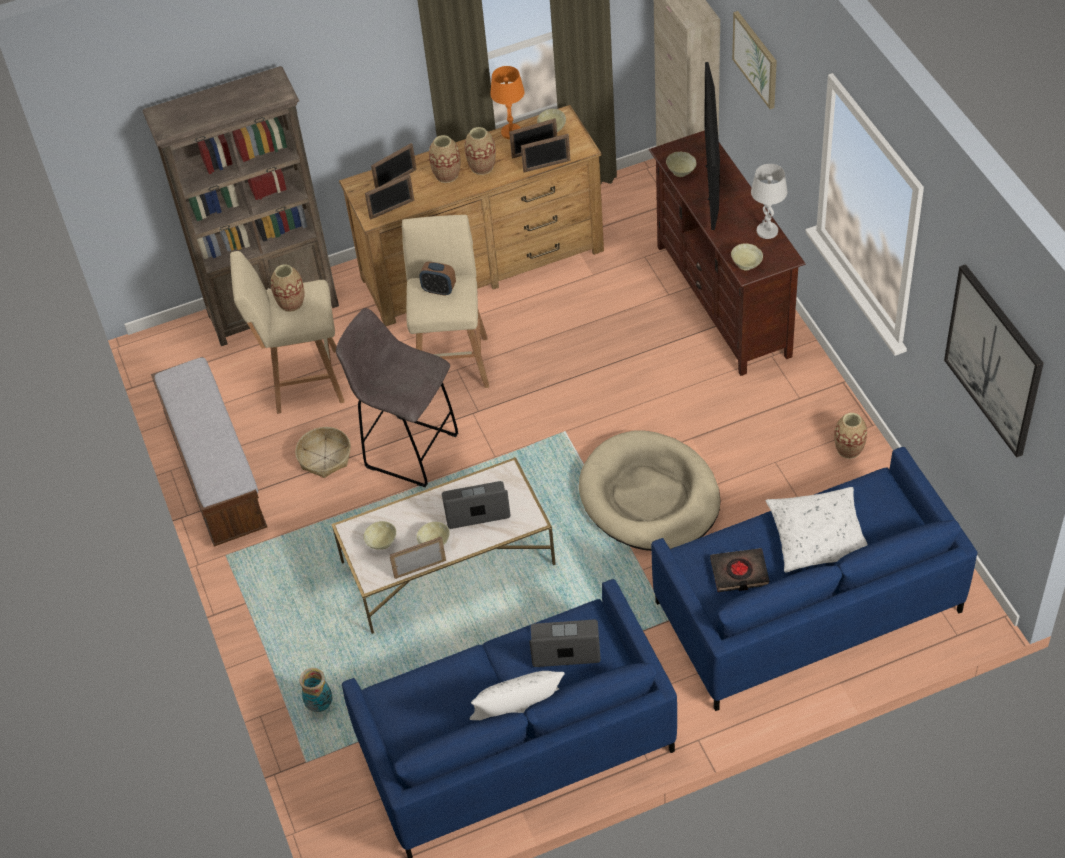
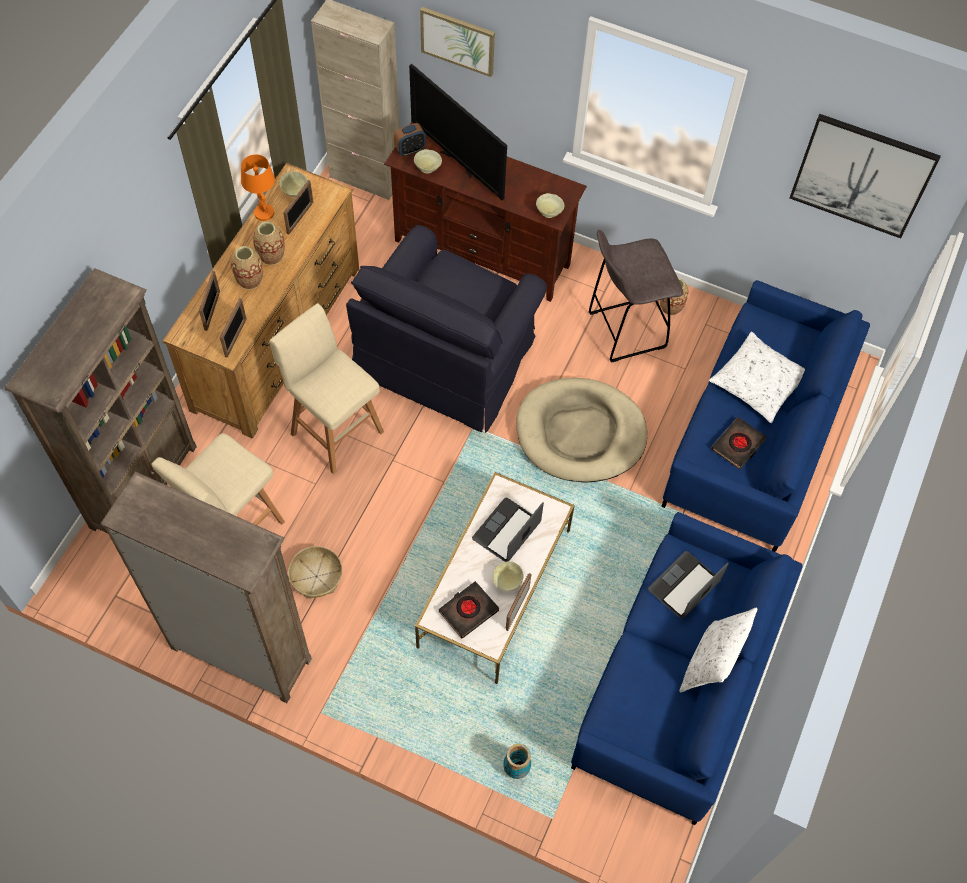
camera: 50 degrees left, 10 degrees up
bench [151,357,267,546] -> brown bookcase [100,471,312,703]
vase [271,264,304,312] -> none
grey stool [336,308,458,487] -> grey stool moved to [588,230,684,363]
beige bowl [364,521,396,550] -> black book [439,581,499,639]
alarm clock [419,262,456,296] -> alarm clock moved to [394,123,426,156]
picture frame [521,134,570,173] -> none
white table lamp [751,164,788,239] -> none
none -> black armchair [346,225,547,433]

